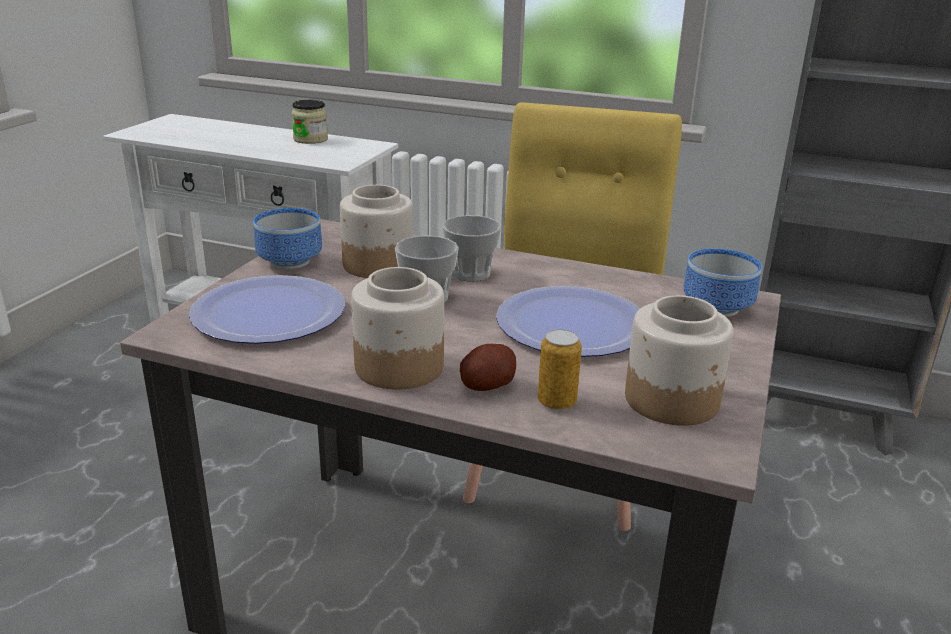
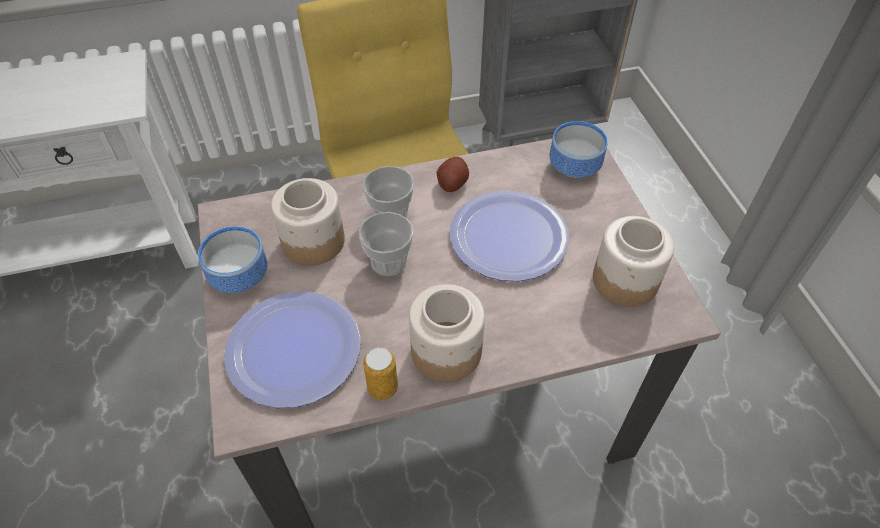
camera: 35 degrees left, 25 degrees up
jar [291,100,328,144] -> none
potato [460,344,516,391] -> potato moved to [437,157,469,192]
can [538,329,582,410] -> can moved to [363,347,398,400]

